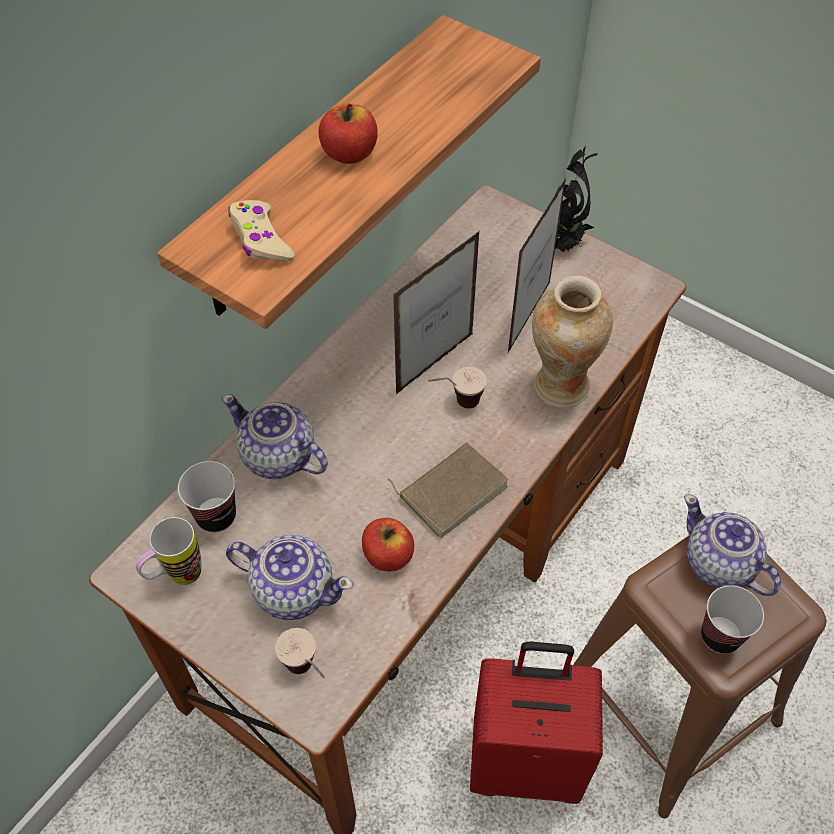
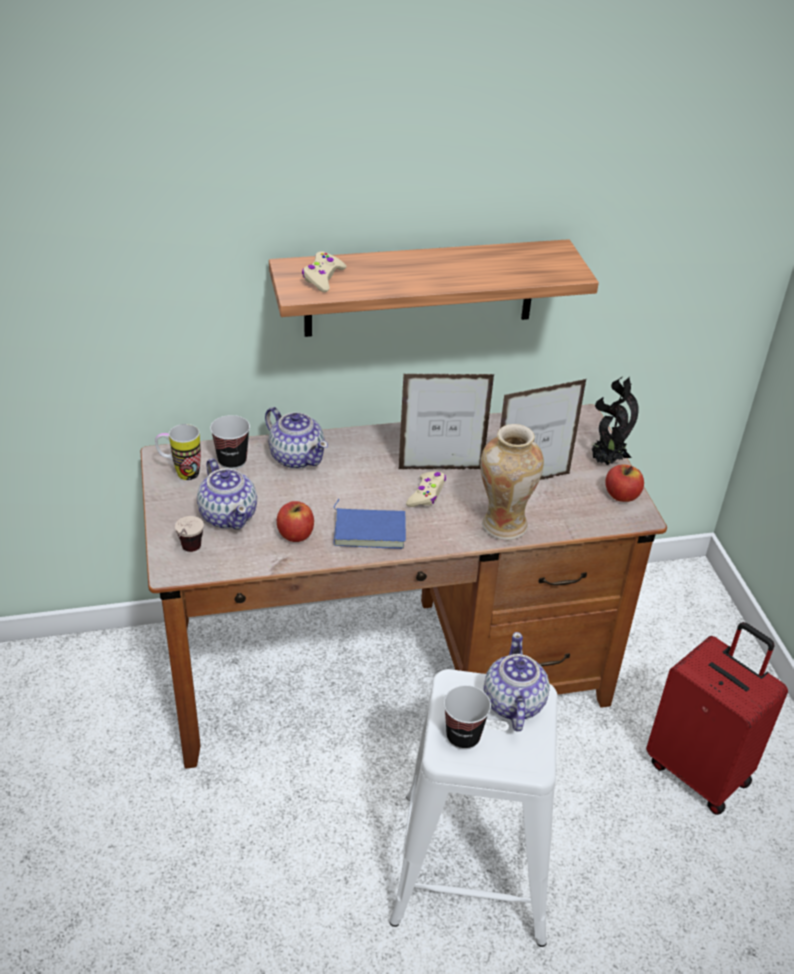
camera: 40 degrees right, 15 degrees down
teapot [222,394,328,479] -> teapot turned 150 degrees clockwise [265,407,328,469]
apple [318,103,378,164] -> apple moved to [605,464,644,502]
brown book [387,442,508,538] -> blue book [333,499,406,549]
cup [428,367,487,409] -> beige game controller [406,472,446,507]
red suitcase [470,642,603,804] -> red suitcase moved to [646,622,788,815]
brown stool [573,536,827,818] -> white stool [390,669,558,947]

